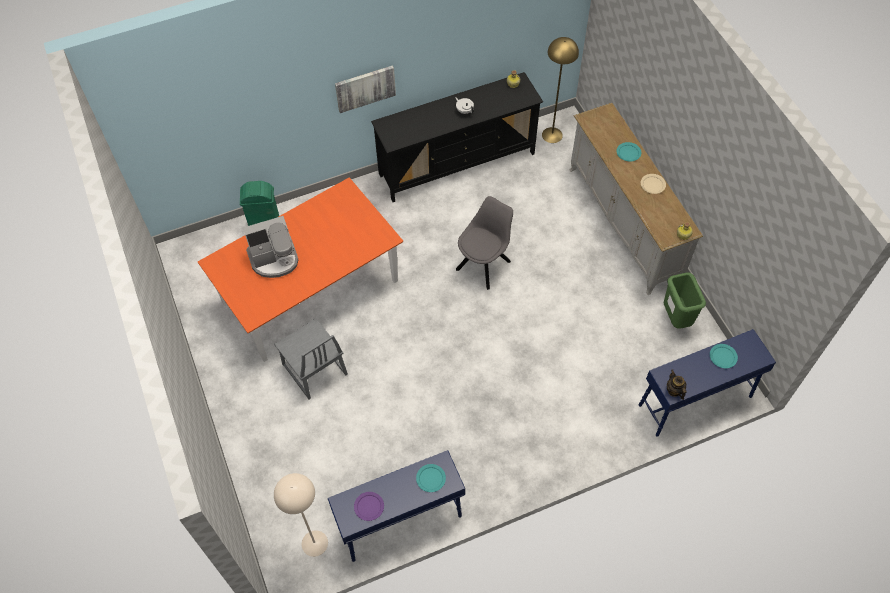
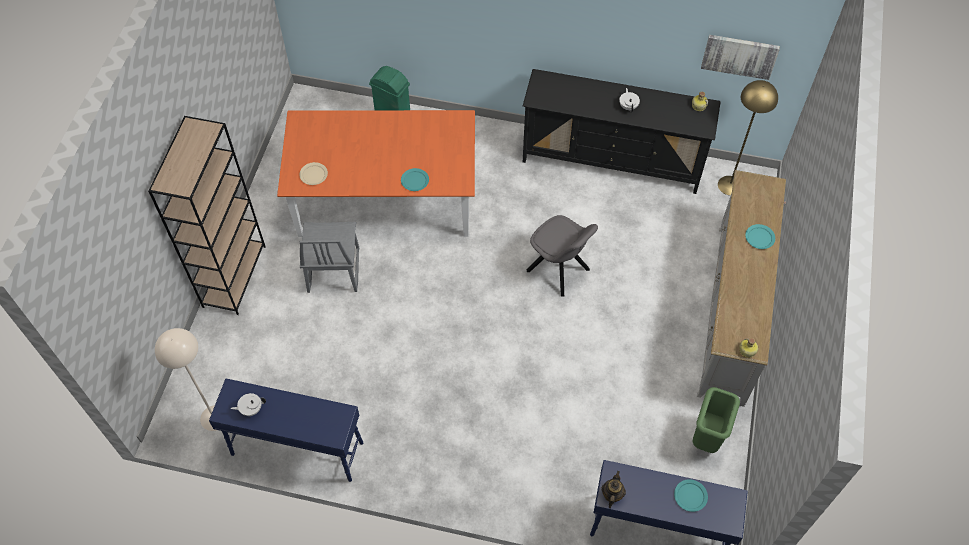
camera: 35 degrees right, 0 degrees up
coffee machine [244,216,298,278] -> none
picture [335,65,396,113] -> picture moved to [701,35,780,80]
purple plate [354,492,384,521] -> white teapot [231,393,266,416]
turquoise plate [416,464,446,492] -> turquoise plate moved to [401,168,429,191]
grey chair [456,196,513,290] -> grey chair turned 60 degrees clockwise [527,215,598,297]
beige plate [641,174,666,194] -> beige plate moved to [299,162,328,185]
none -> beige bookcase [148,116,266,315]

